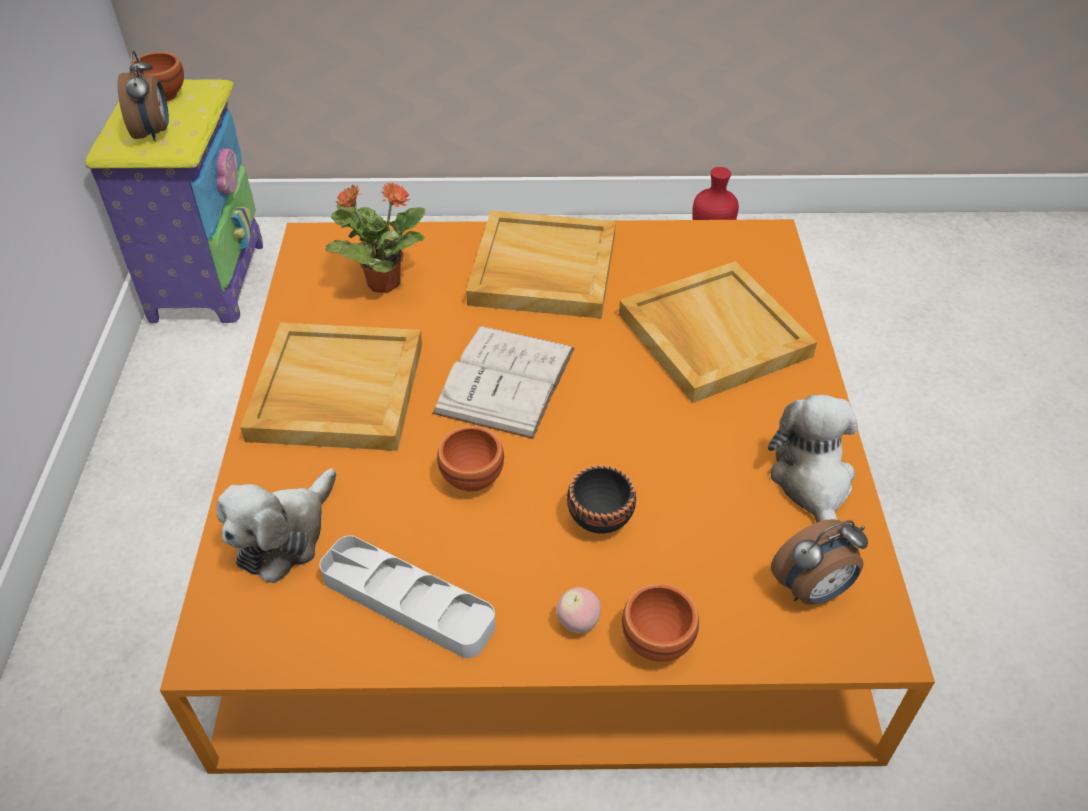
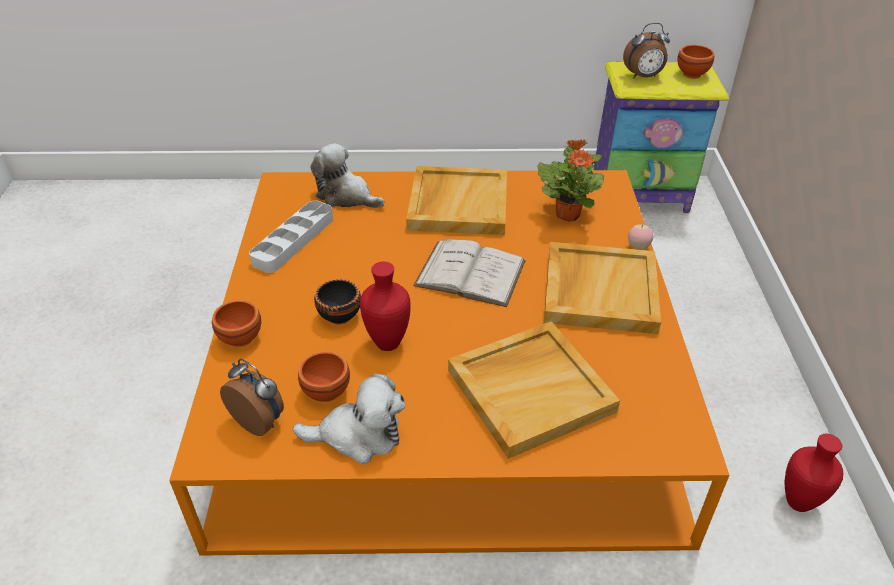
camera: 90 degrees right, 5 degrees down
brown bowl [437,426,504,492] -> brown bowl moved to [298,351,350,402]
apple [556,587,601,634] -> apple moved to [628,224,654,250]
alarm clock [771,519,868,604] -> alarm clock turned 150 degrees clockwise [220,359,284,436]
none -> red vase [360,262,411,351]

